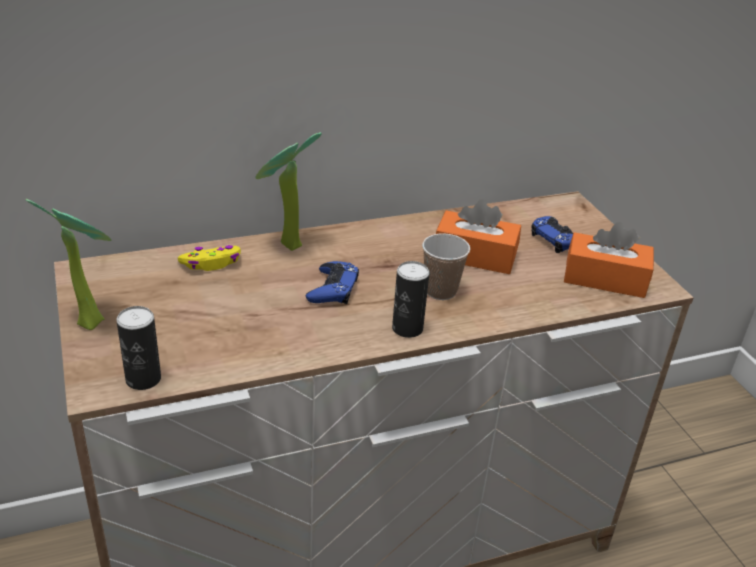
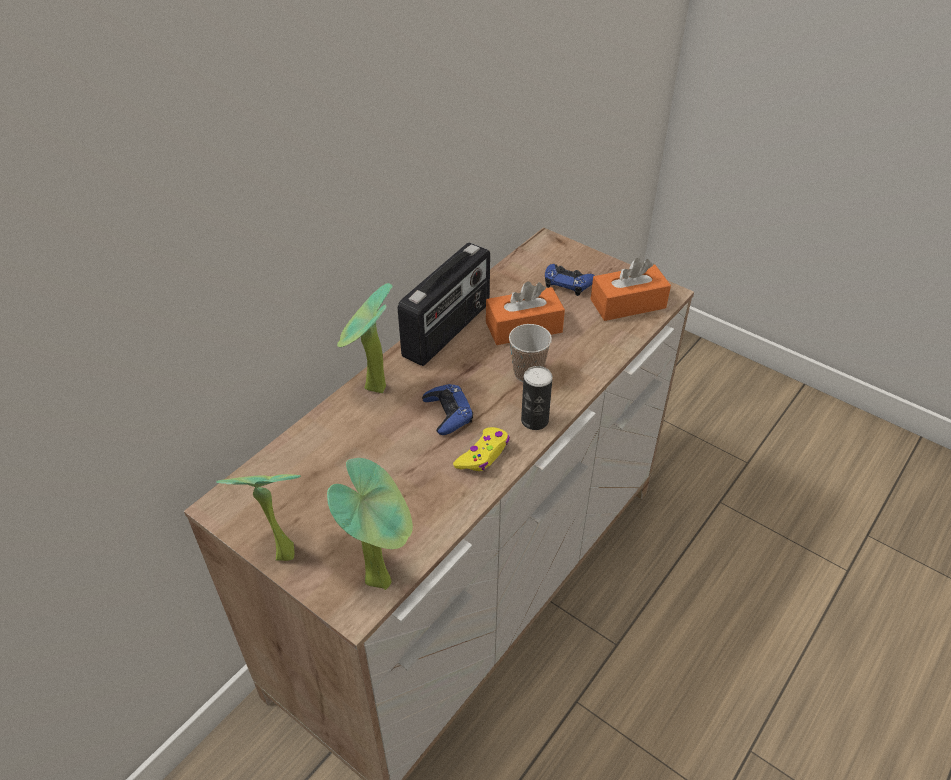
camera: 30 degrees left, 10 degrees up
can [116,306,161,390] -> potted plant [327,458,413,590]
yellow game controller [178,245,241,271] -> yellow game controller moved to [453,427,510,471]
none -> radio [398,242,490,366]

